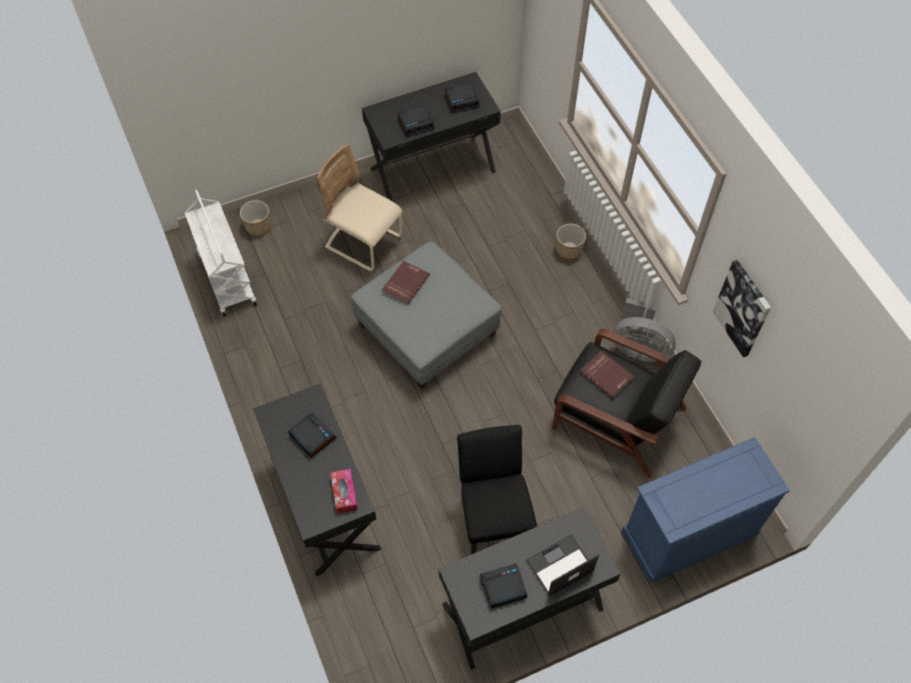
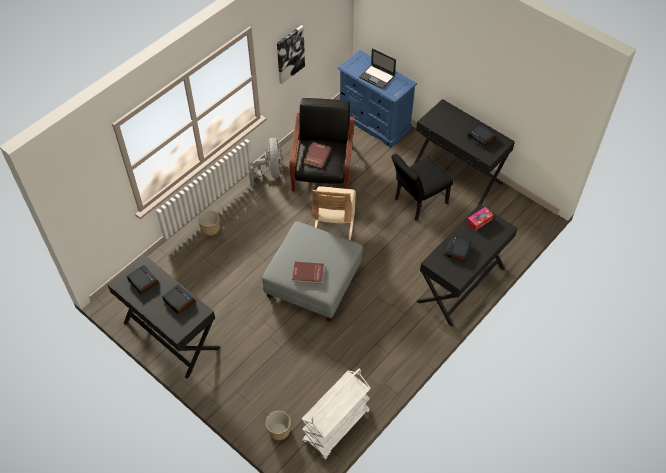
camera: 115 degrees left, 5 degrees down
beige chair [317,144,403,271] -> beige chair moved to [312,186,356,240]
laptop [526,534,599,596] -> laptop moved to [359,48,396,89]

